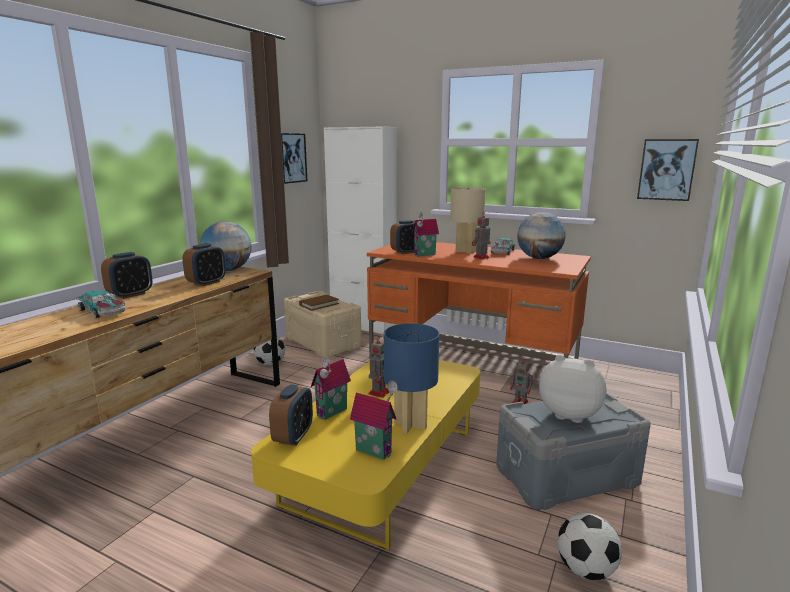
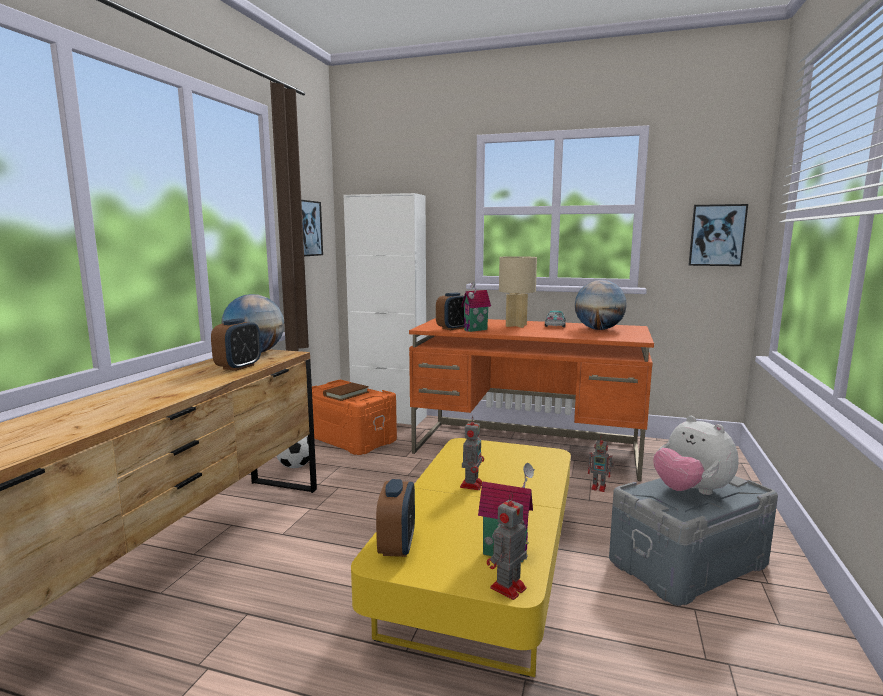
camera: 10 degrees left, 5 degrees down
toy car [76,291,126,318] -> none
alarm clock [101,252,153,299] -> none
beige storage box [284,291,362,358] -> orange storage box [312,380,397,455]
toy house [311,357,351,420] -> none
blue table lamp [384,323,439,434] -> none
toy robot [472,213,490,259] -> toy robot moved to [487,493,527,600]
plush toy [539,355,606,423] -> plush toy turned 135 degrees counterclockwise [654,416,739,495]
football [558,513,622,580] -> none

